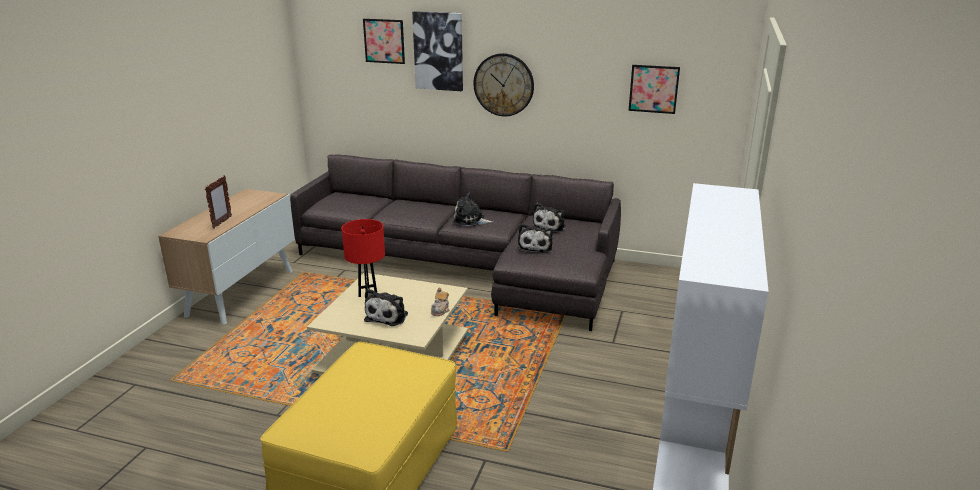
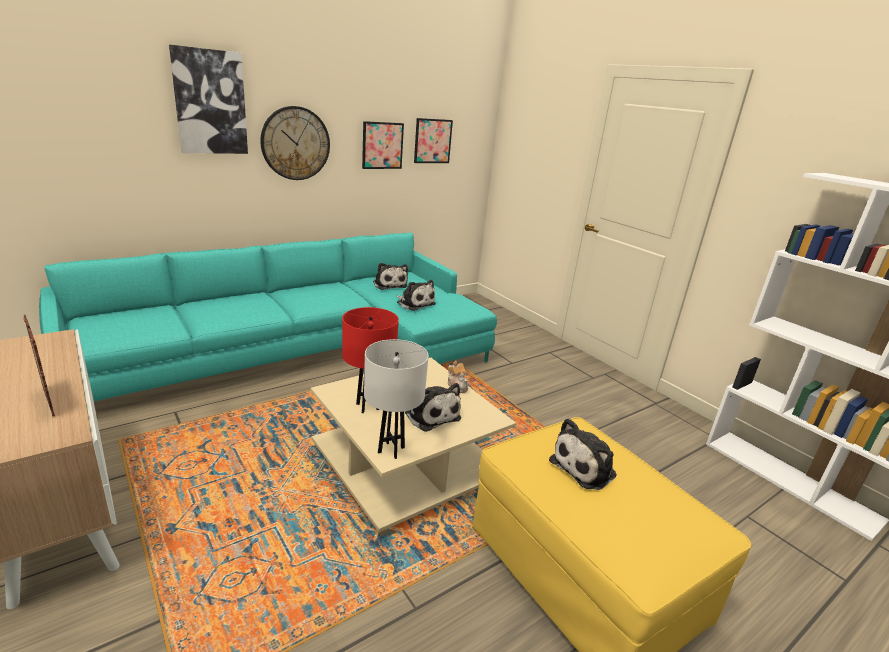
camera: 55 degrees left, 0 degrees up
grey sofa [290,154,621,331] -> turquoise sofa [39,232,497,401]
picture [363,19,405,64] -> picture moved to [362,121,404,169]
plush toy [453,193,494,226] -> plush toy moved to [549,418,617,490]
none -> white table lamp [364,339,429,459]

